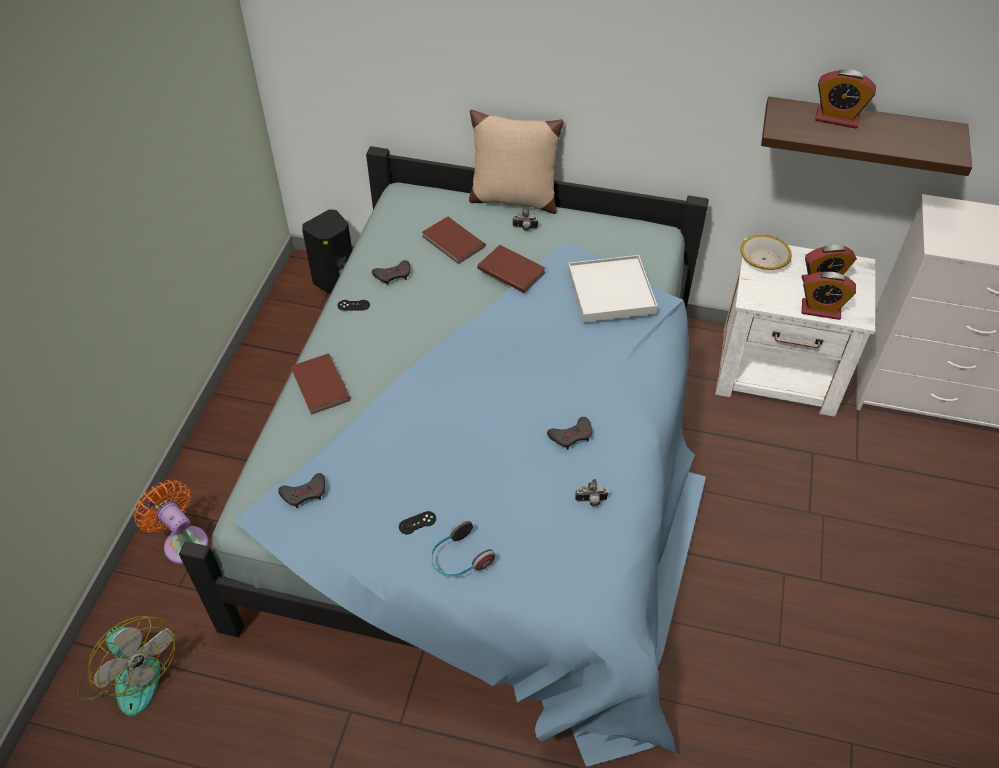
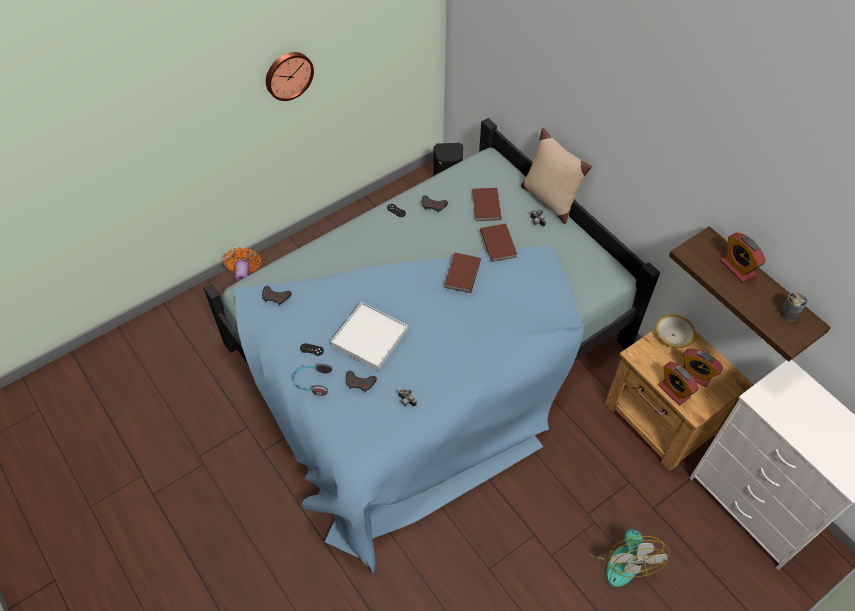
camera: 40 degrees right, 5 degrees up
fan [77,616,175,716] -> fan moved to [585,527,670,587]
brown book [291,354,351,415] -> brown book moved to [444,253,481,293]
grey game controller [547,417,592,450] -> grey game controller moved to [346,371,377,392]
white tray [568,255,658,323] -> white tray moved to [331,302,408,370]
white nightstand [715,238,876,417] -> brown nightstand [605,314,754,472]
none -> wall clock [266,52,314,101]
none -> can [779,292,807,321]

